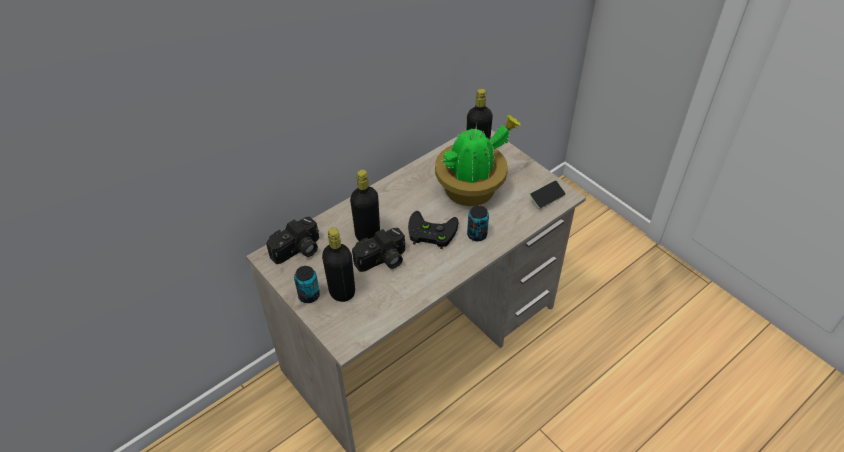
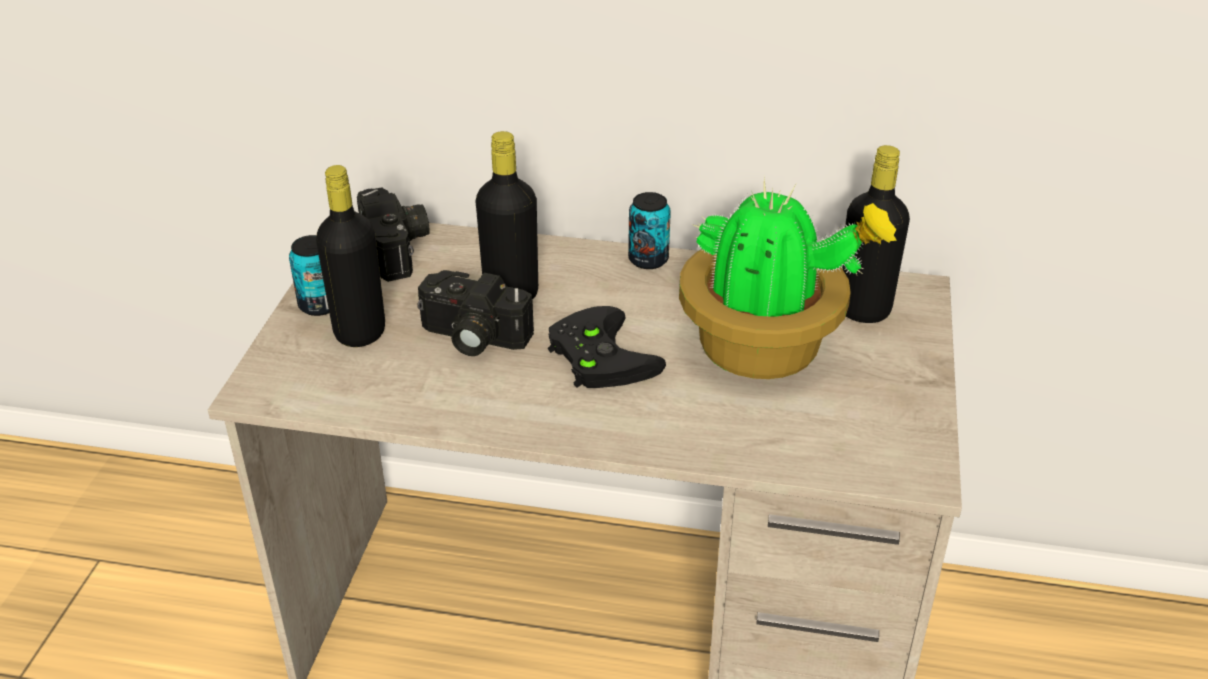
camera: 50 degrees right, 10 degrees down
camera [266,216,319,264] -> camera turned 120 degrees counterclockwise [357,187,430,282]
can [467,206,489,241] -> can moved to [628,192,671,269]
phone [529,180,566,209] -> none

